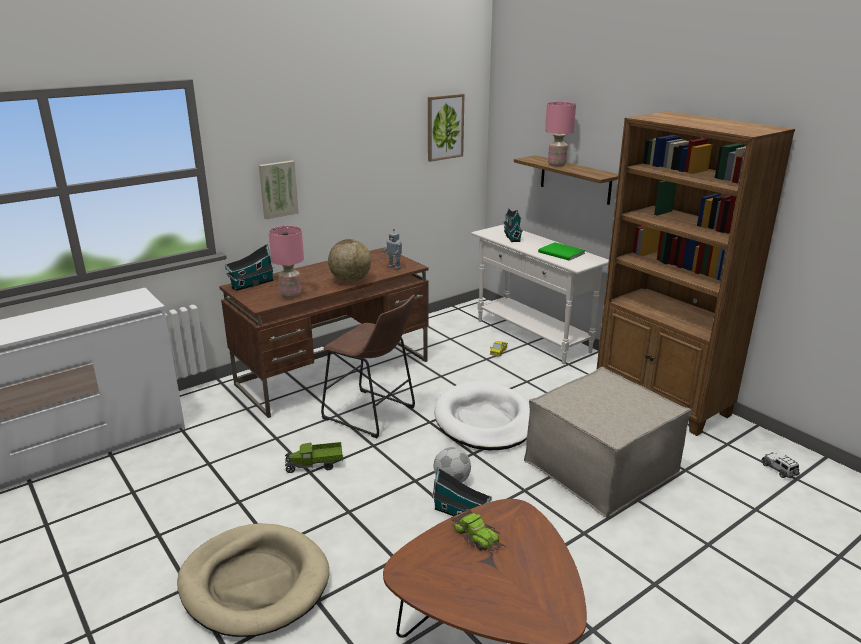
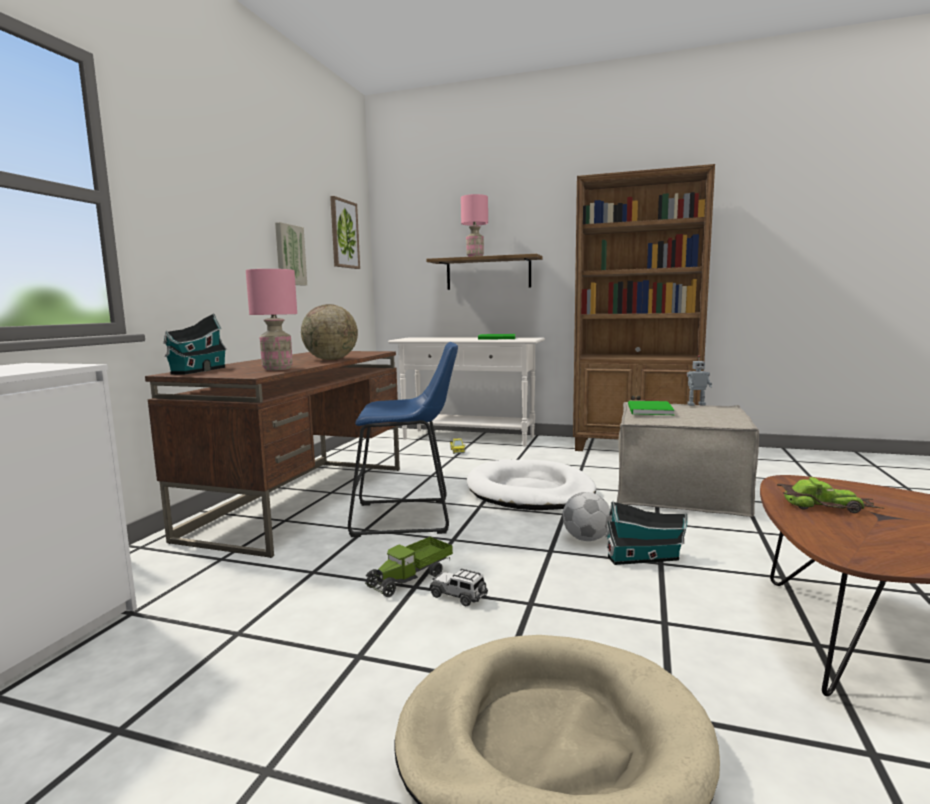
camera: 35 degrees left, 15 degrees down
picture [259,160,299,219] -> picture moved to [275,222,307,285]
brown stool [321,295,415,438] -> blue stool [348,342,458,537]
toy robot [382,229,402,270] -> toy robot moved to [687,355,712,406]
toy house [503,209,523,242] -> none
toy car [761,452,800,478] -> toy car moved to [429,568,488,606]
none -> green book [628,401,675,415]

